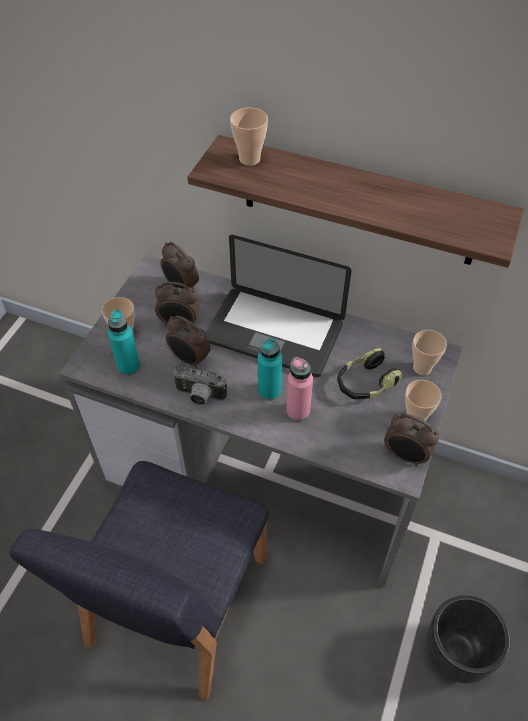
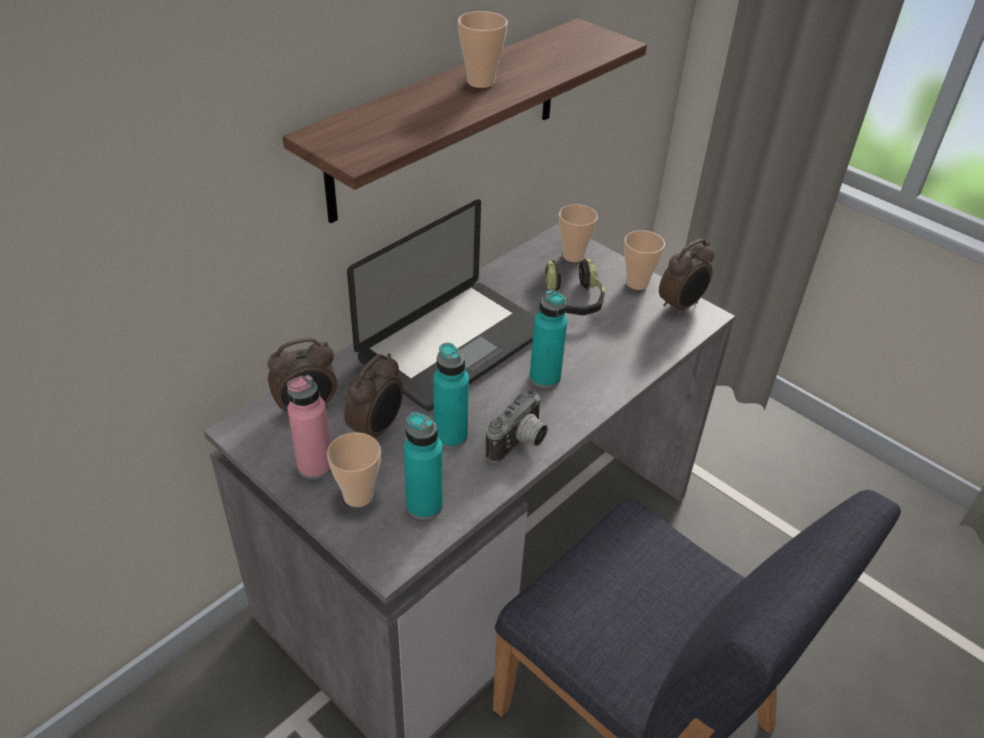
camera: 70 degrees left, 10 degrees down
alarm clock [166,315,211,369] -> turquoise bottle [433,342,469,449]
cup [230,108,268,166] -> cup moved to [458,11,508,88]
pink bottle [286,357,313,421] -> pink bottle moved to [287,375,331,479]
black planter [426,595,510,684] -> none

